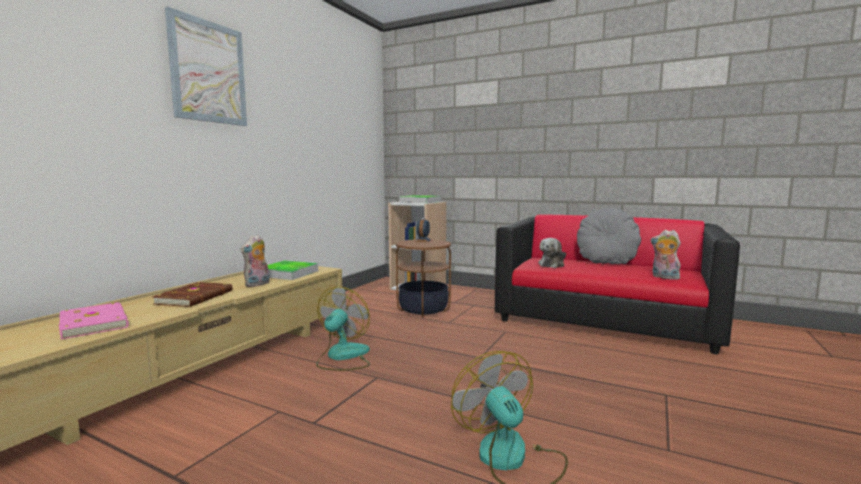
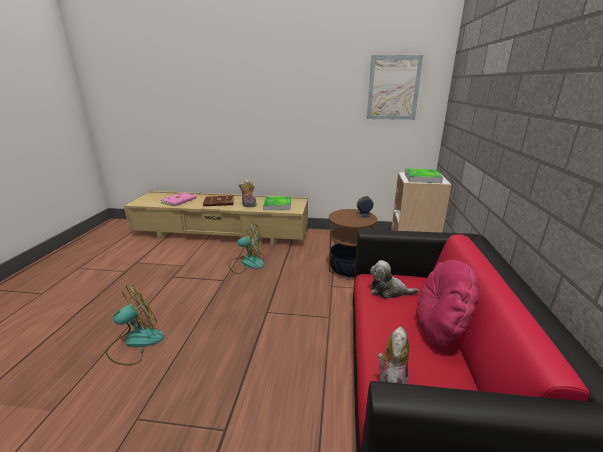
camera: 70 degrees right, 15 degrees up
picture [165,7,247,126] -> picture moved to [367,55,423,120]
grey pillow [577,208,641,264] -> pink pillow [416,260,479,346]

